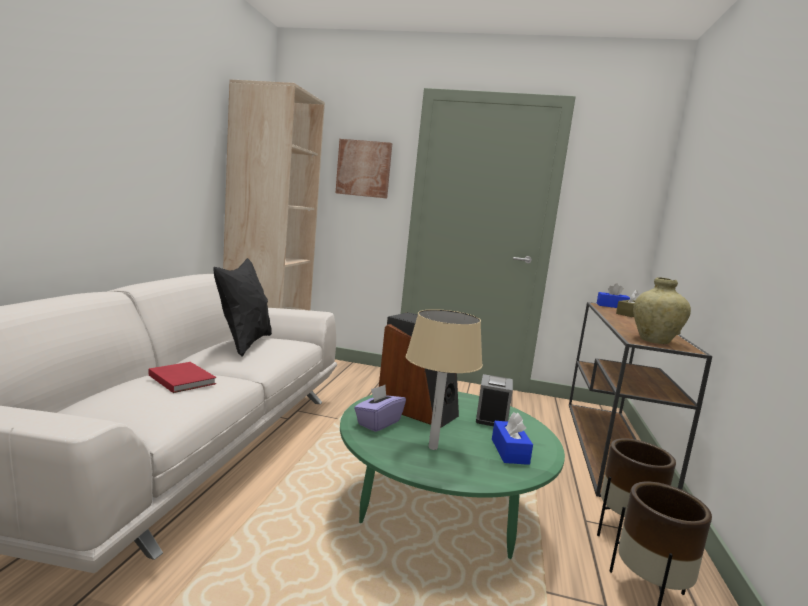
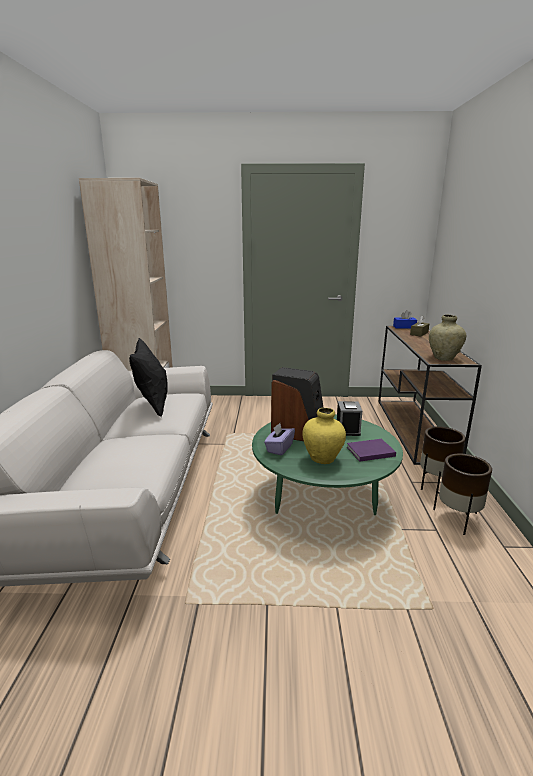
camera: 10 degrees left, 10 degrees up
red book [149,362,217,393] -> none
picture [336,139,392,199] -> none
beige table lamp [406,309,483,450] -> yellow vase [303,408,346,464]
blue tissue box [492,412,533,465] -> purple book [347,439,396,462]

